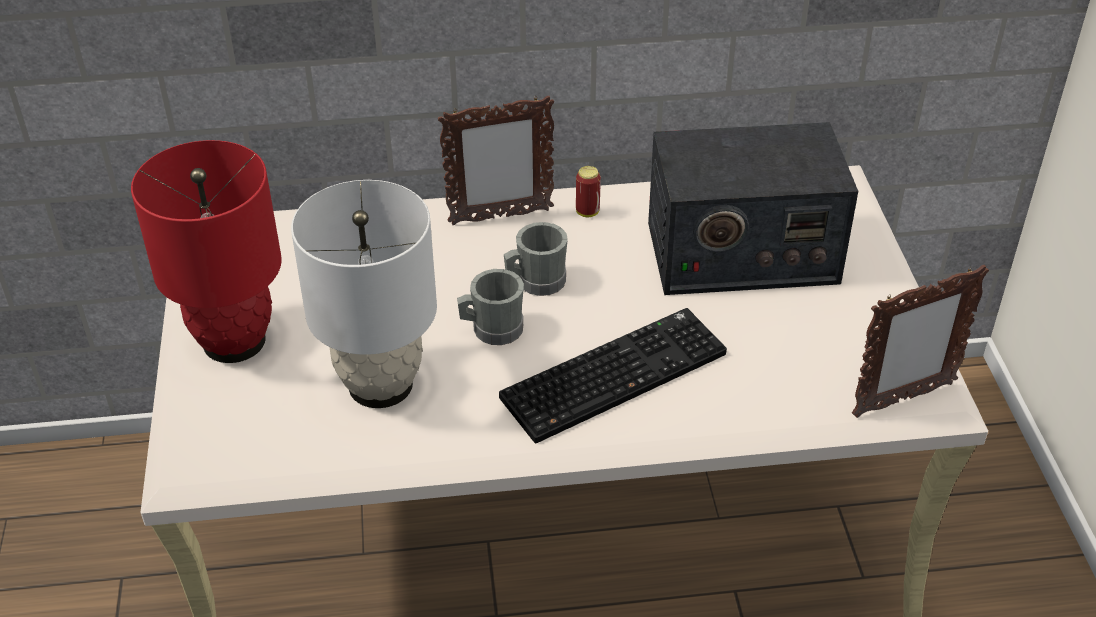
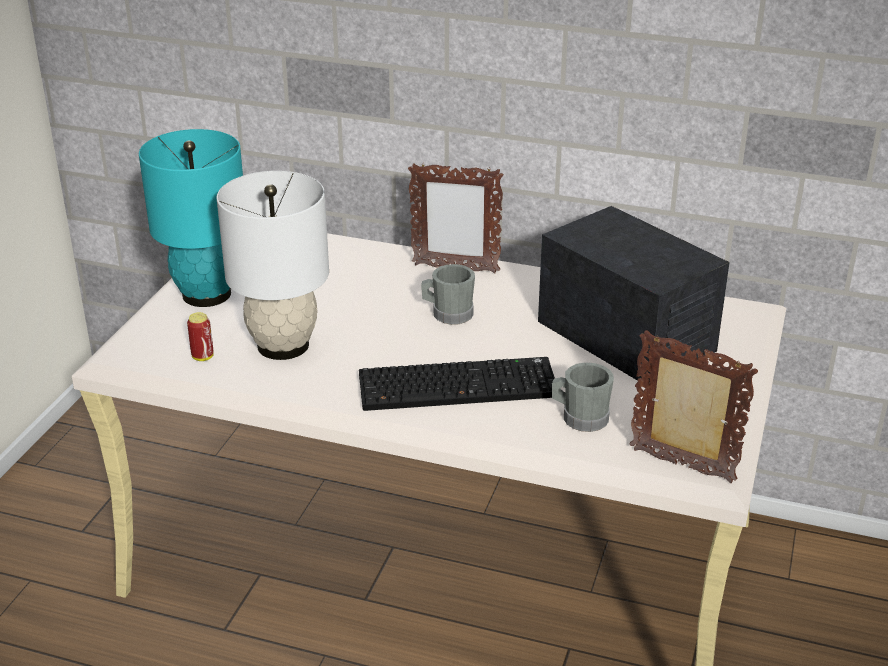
camera: 25 degrees right, 10 degrees down
red table lamp [131,140,282,363] -> turquoise table lamp [139,129,243,307]
grey mug [457,269,524,345] -> grey mug moved to [552,362,614,432]
can [576,166,601,217] -> can moved to [187,312,214,361]
radio [648,122,858,295] -> radio turned 150 degrees counterclockwise [538,206,730,381]
picture frame [852,265,989,418] -> picture frame turned 150 degrees counterclockwise [629,330,758,483]

